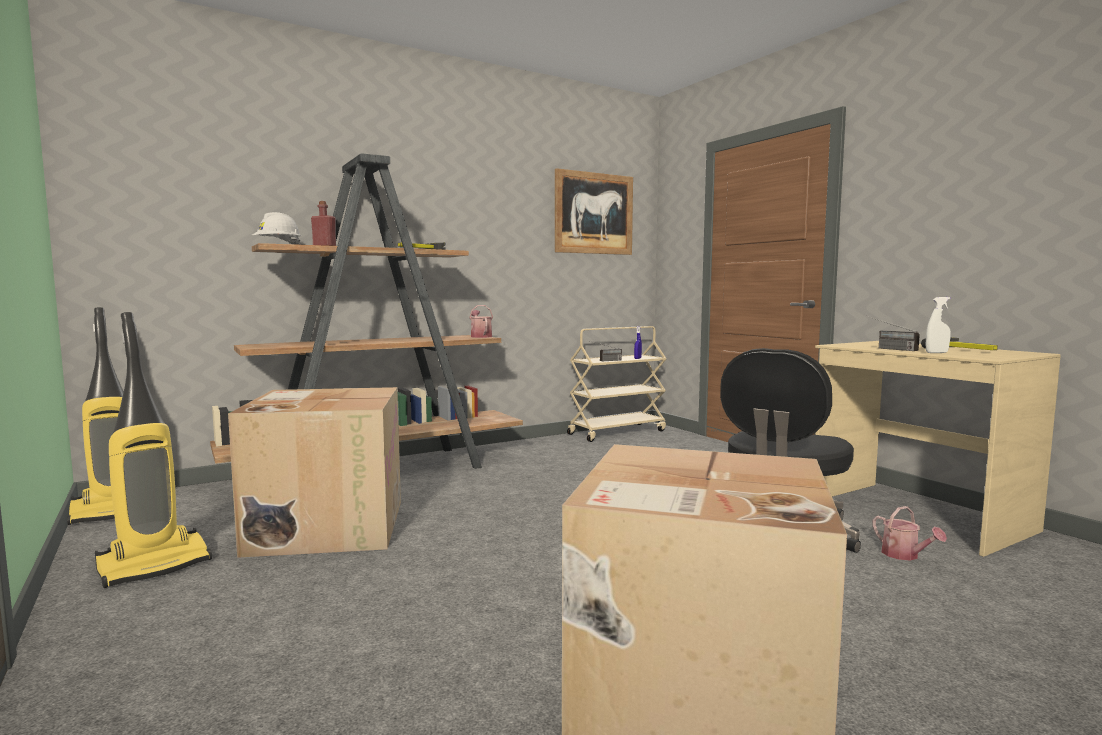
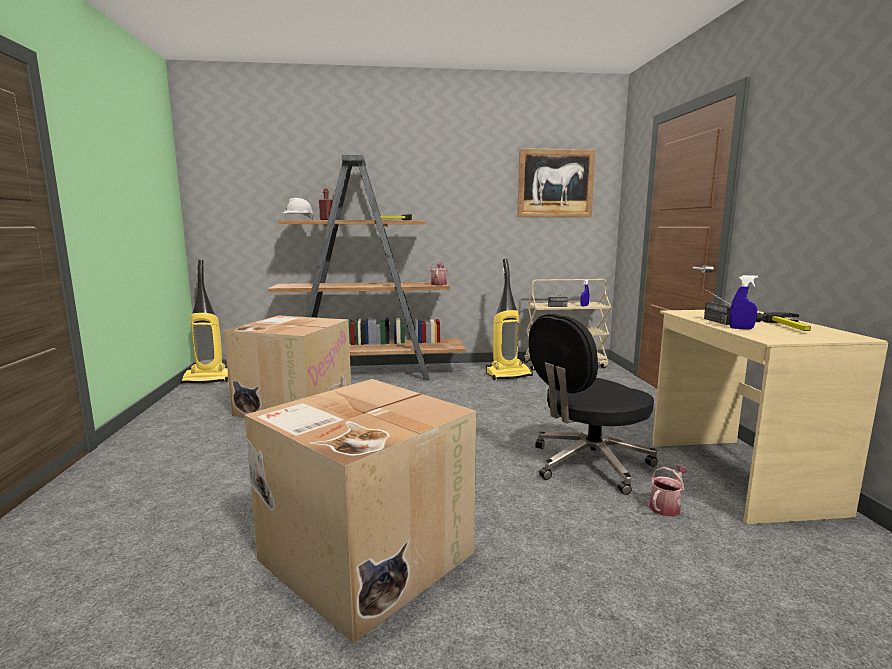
camera: 25 degrees right, 5 degrees up
vacuum cleaner [95,312,212,588] -> vacuum cleaner moved to [486,259,533,380]
watering can [872,506,947,561] -> watering can turned 135 degrees counterclockwise [649,465,689,517]
white spray bottle [926,297,951,353] -> blue spray bottle [729,275,758,329]

